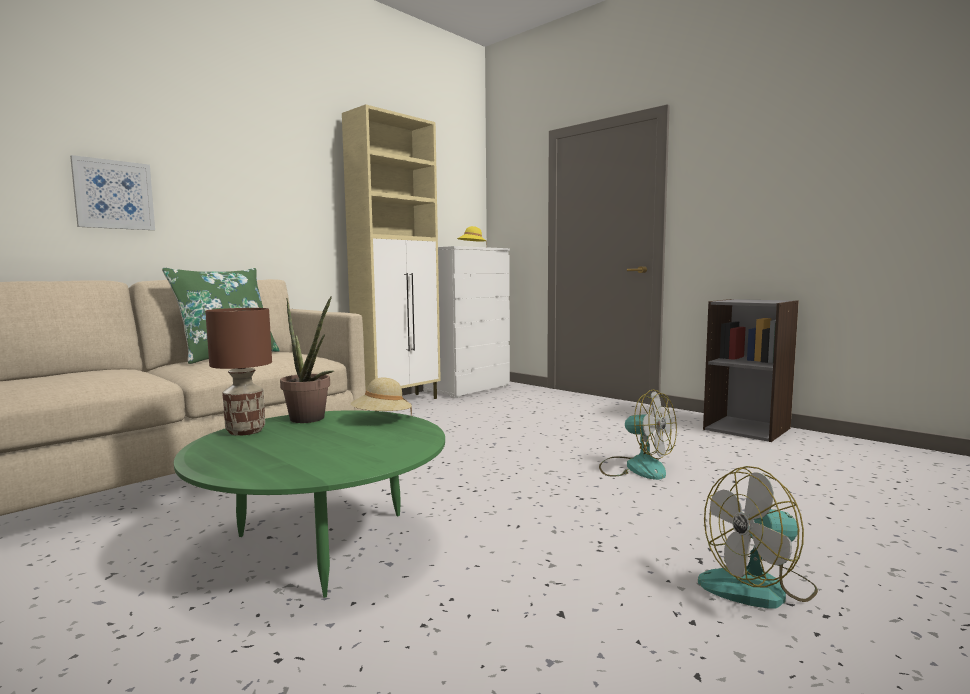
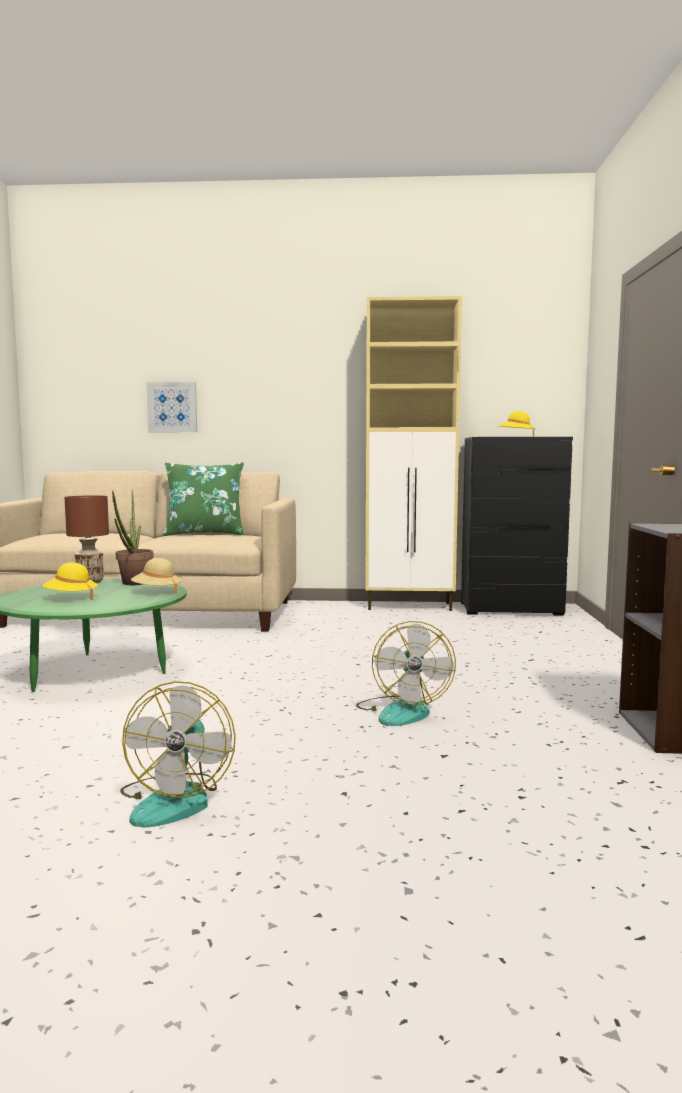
camera: 50 degrees right, 0 degrees up
white dresser [423,246,510,399] -> black dresser [461,437,573,616]
fan [698,466,818,609] -> fan turned 120 degrees counterclockwise [120,681,236,827]
none -> yellow hat [43,563,98,600]

